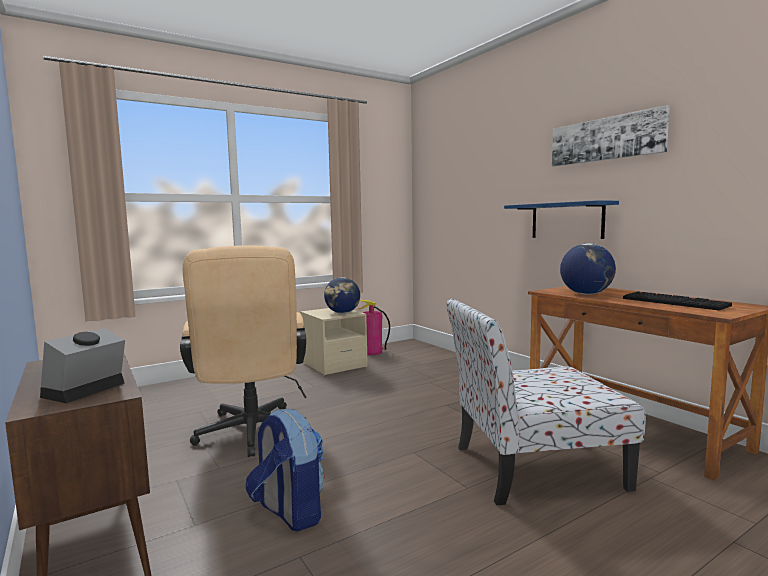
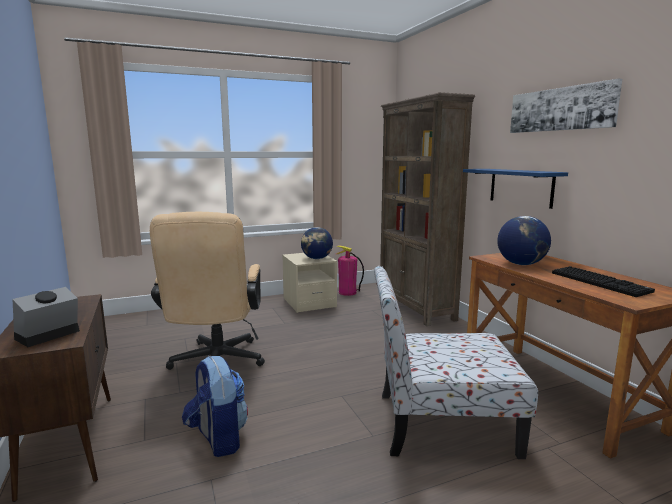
camera: 10 degrees right, 5 degrees up
none -> brown bookcase [380,92,475,326]

